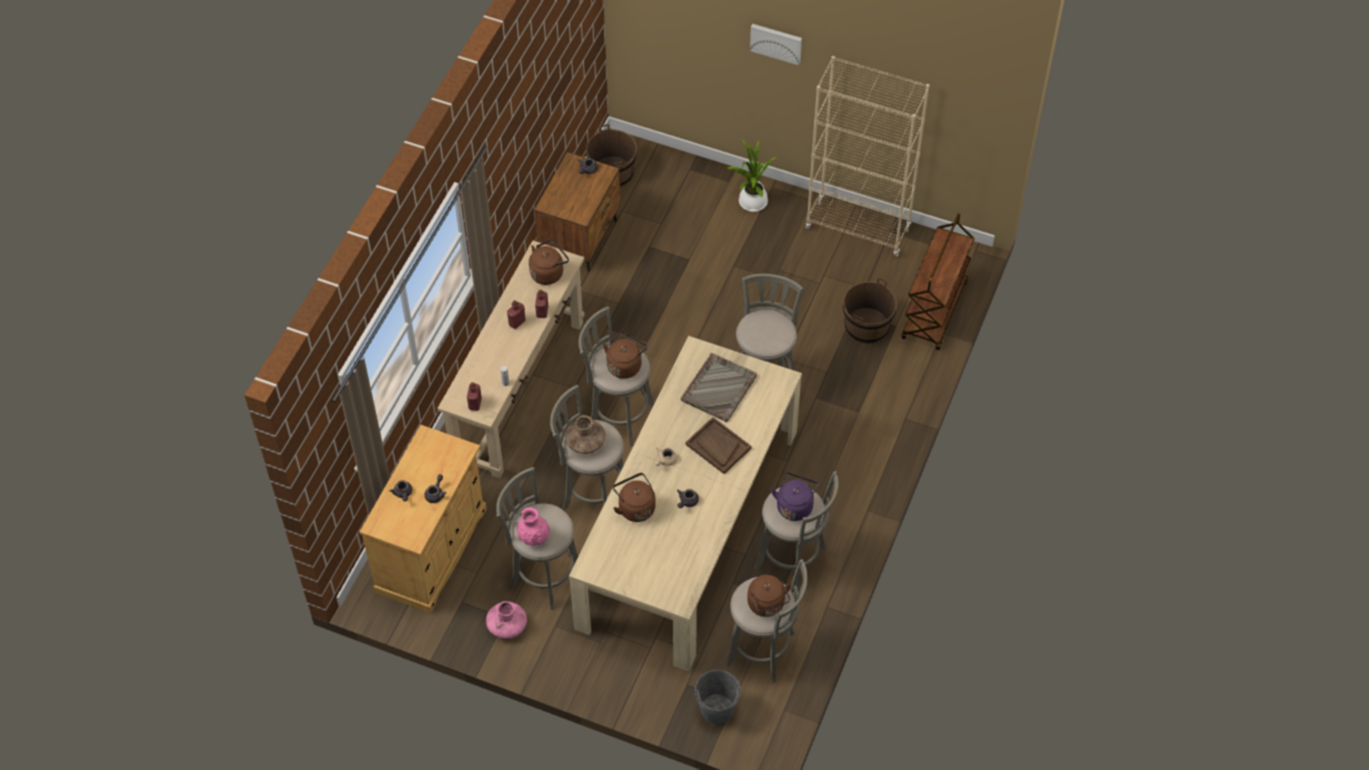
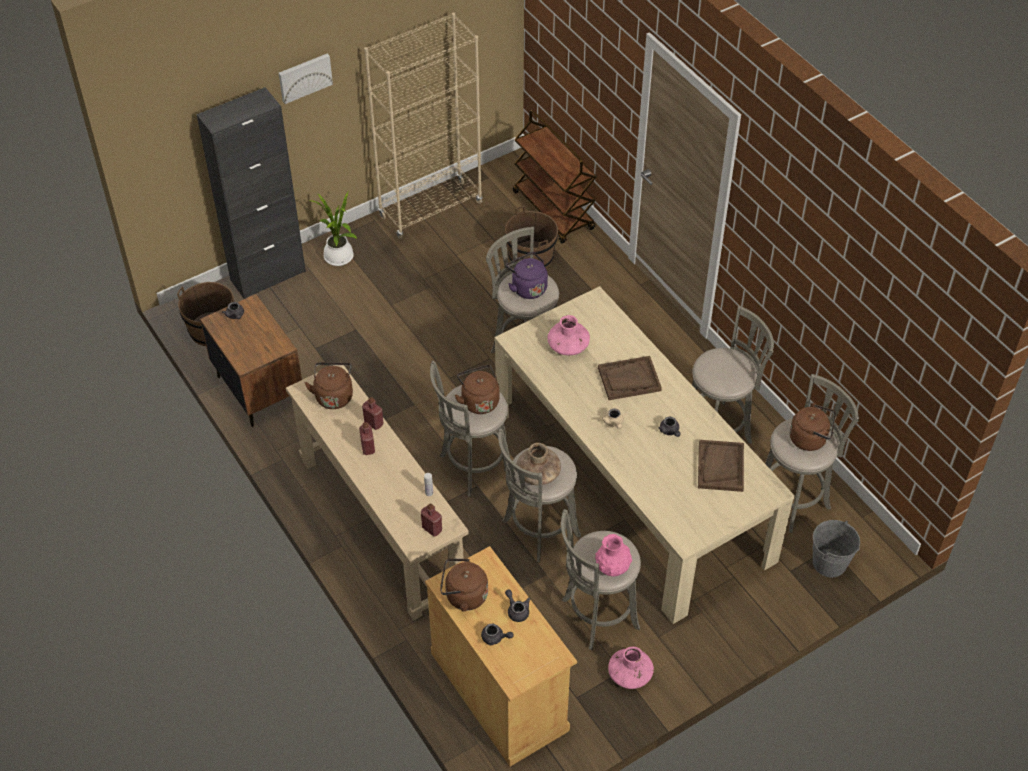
camera: 55 degrees left, 5 degrees down
brown kettle [613,473,655,522] -> brown kettle moved to [440,559,488,612]
grey tray [681,353,757,422] -> pink vase [548,315,590,355]
purple kettle [771,473,818,521] -> purple kettle moved to [506,252,548,299]
none -> black cabinet [196,87,306,299]
none -> brown tray [698,440,744,492]

